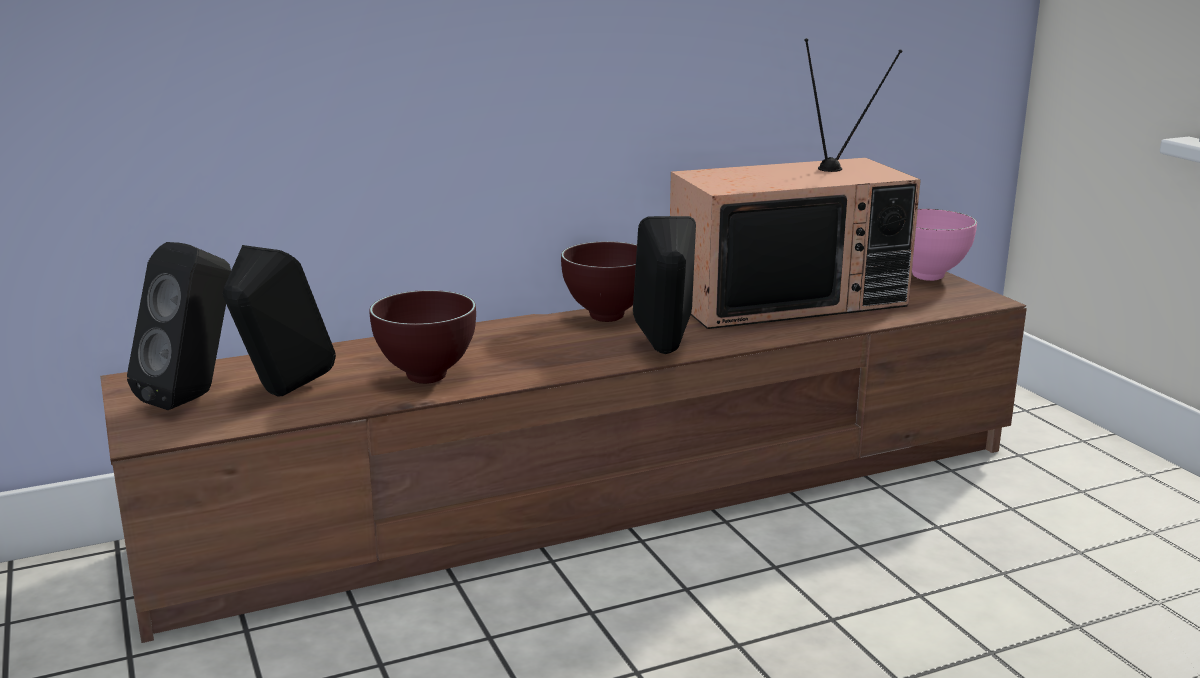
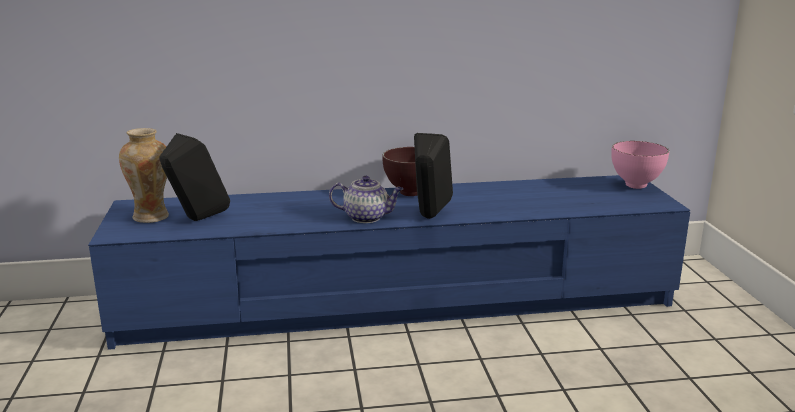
camera: 15 degrees right, 0 degrees up
brown tv stand [100,272,1027,643] -> blue tv stand [88,175,690,350]
black speaker [127,242,231,410] -> vase [119,128,169,223]
brown bowl [369,290,476,384] -> none
television [670,38,921,329] -> none
none -> teapot [329,176,403,223]

